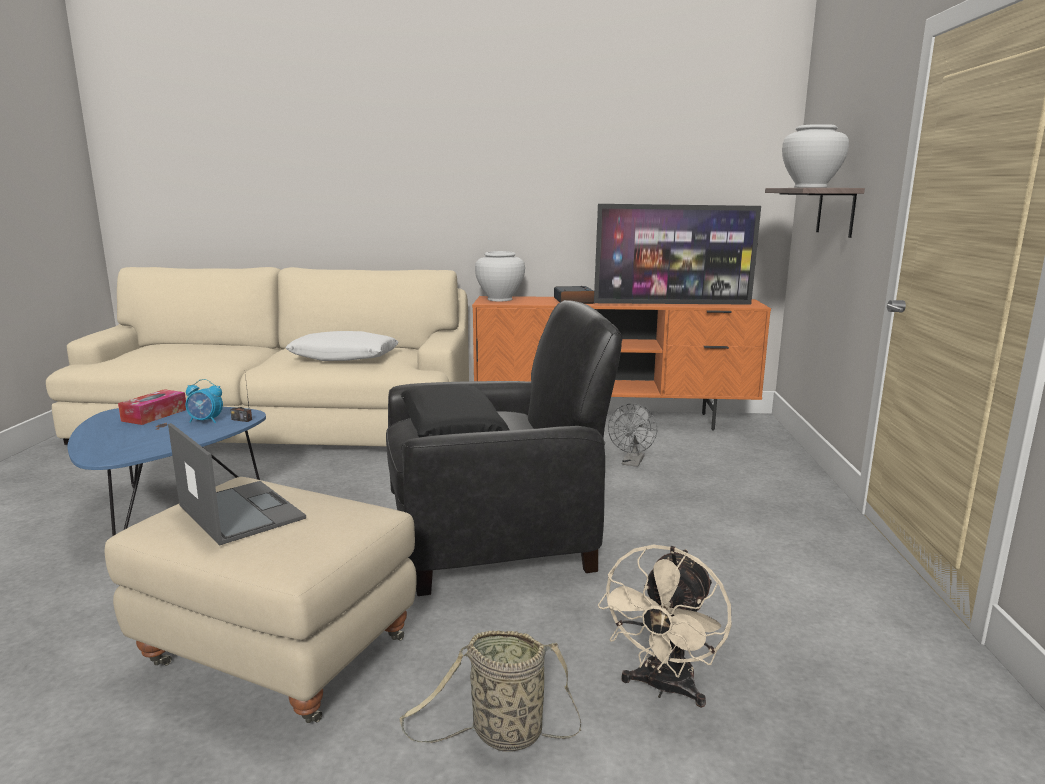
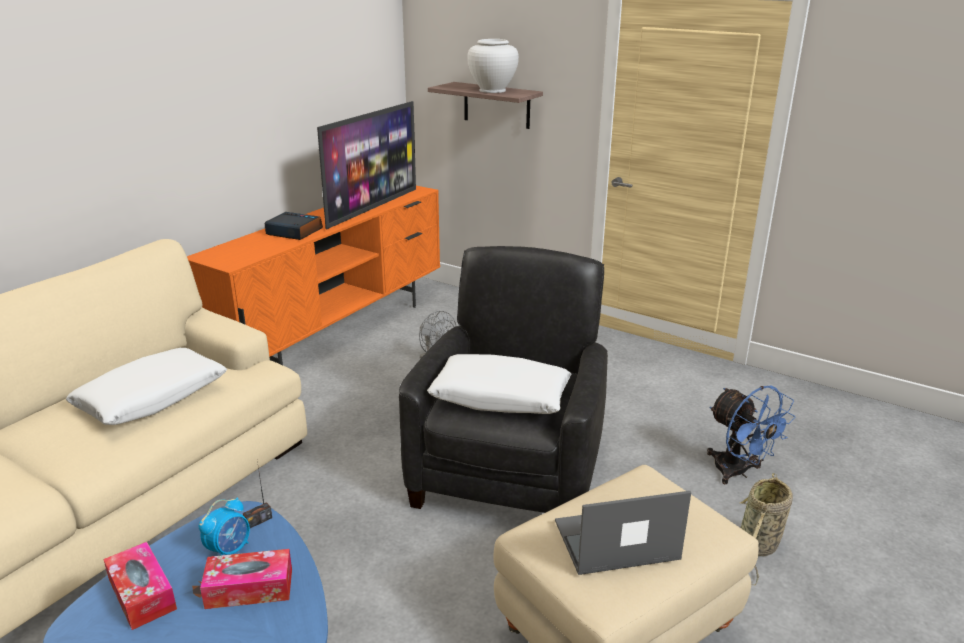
camera: 60 degrees left, 10 degrees up
black pillow [401,384,510,437] -> white pillow [427,354,571,414]
white vase [475,251,525,302] -> none
beige fan [598,544,731,708] -> blue fan [707,386,796,484]
none -> tissue box [200,549,292,609]

